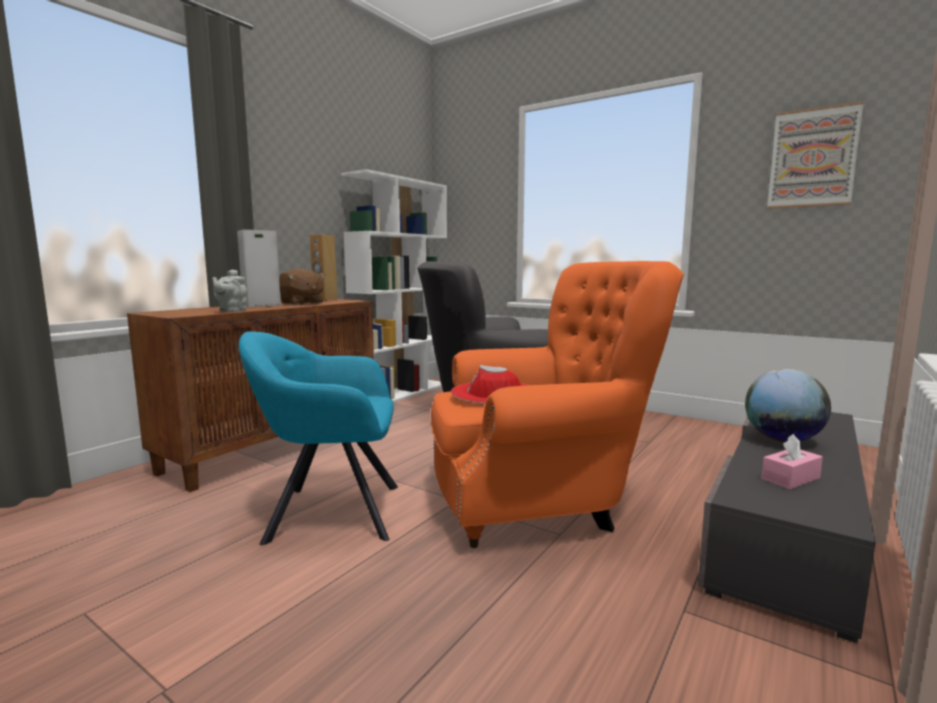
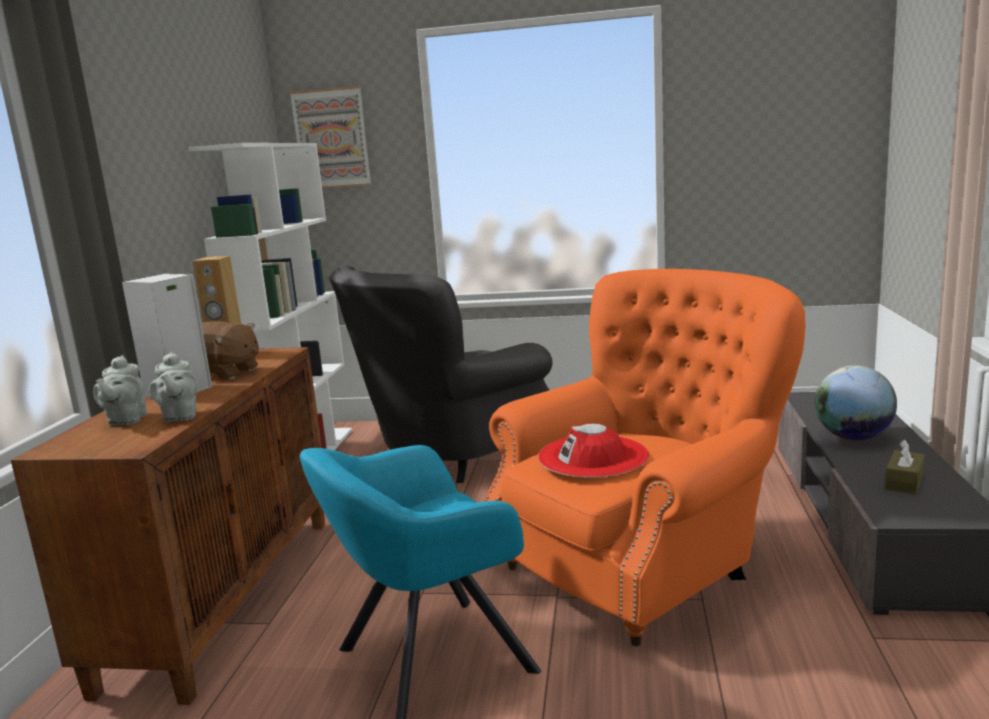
camera: 25 degrees left, 5 degrees up
pink tissue box [761,434,823,489] -> brown tissue box [885,439,925,494]
picture [767,101,864,209] -> picture moved to [290,86,372,188]
none -> grey teapot [93,355,147,425]

